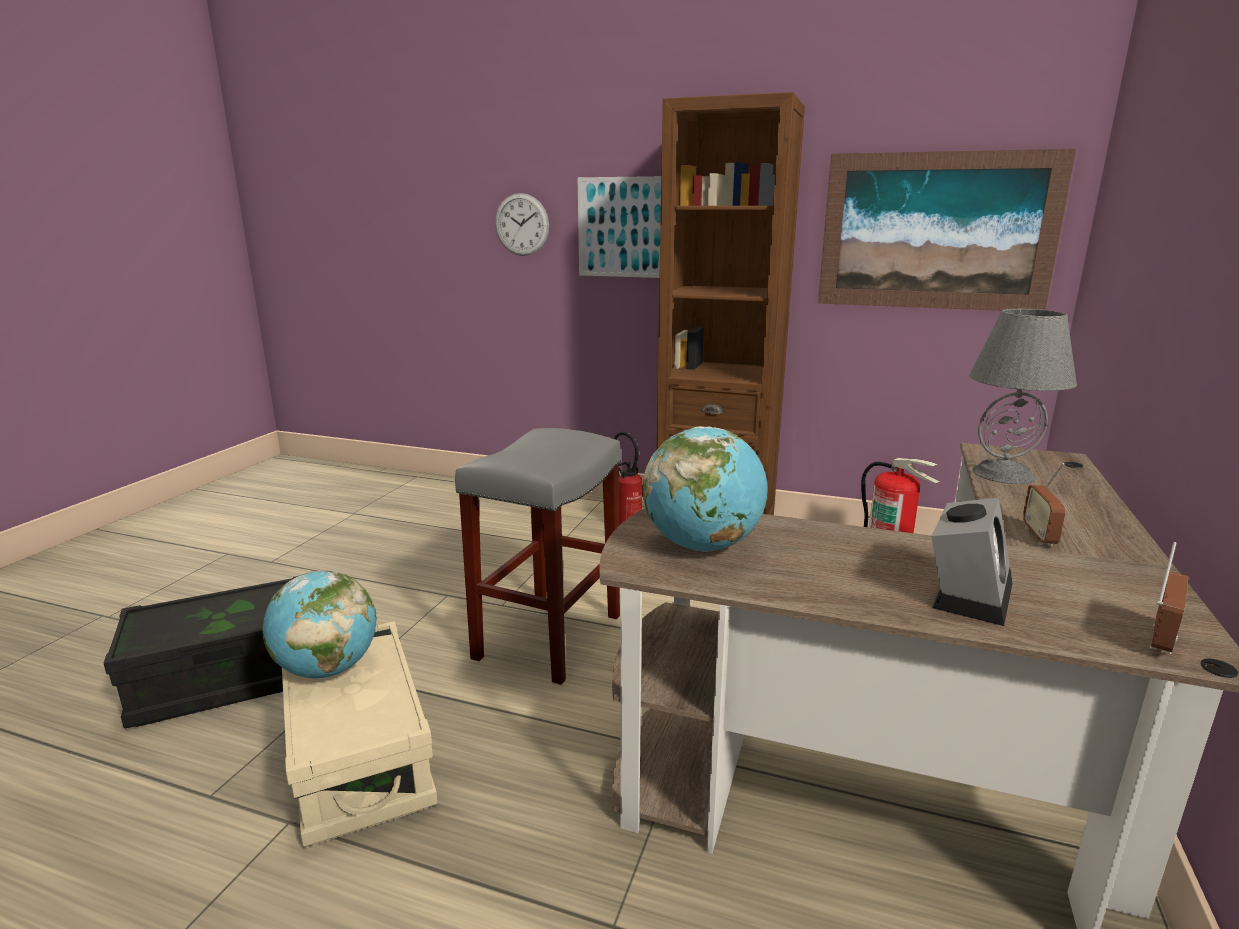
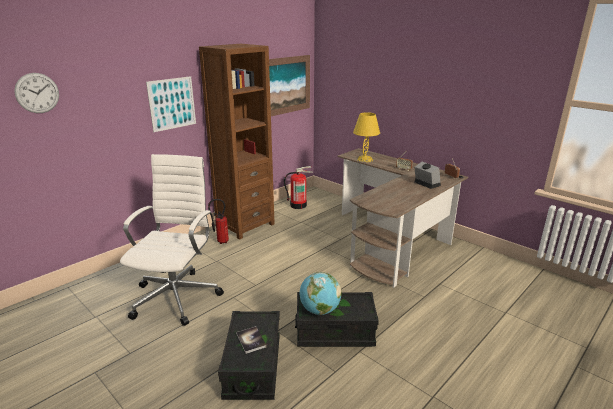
camera: 65 degrees left, 5 degrees up
beige storage box [282,621,438,847] -> black storage box [295,292,379,347]
grey stool [455,428,621,685] -> none
wall clock [495,193,549,256] -> wall clock moved to [14,73,59,113]
globe [642,426,768,552] -> none
grey table lamp [969,309,1077,484] -> yellow table lamp [353,112,380,162]
none -> white office chair [120,154,224,326]
none -> book [236,326,266,354]

